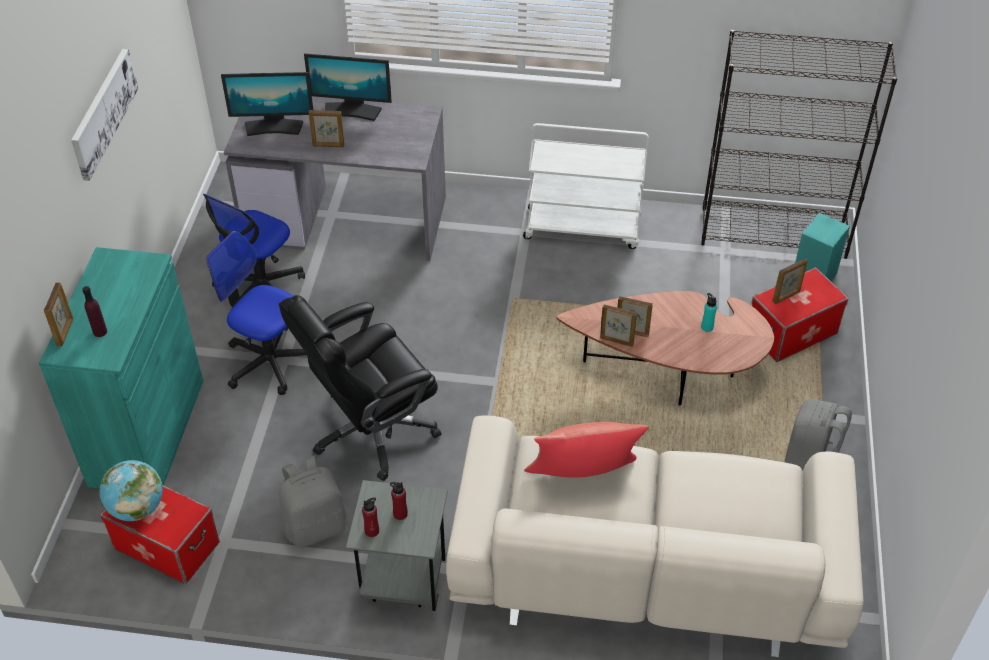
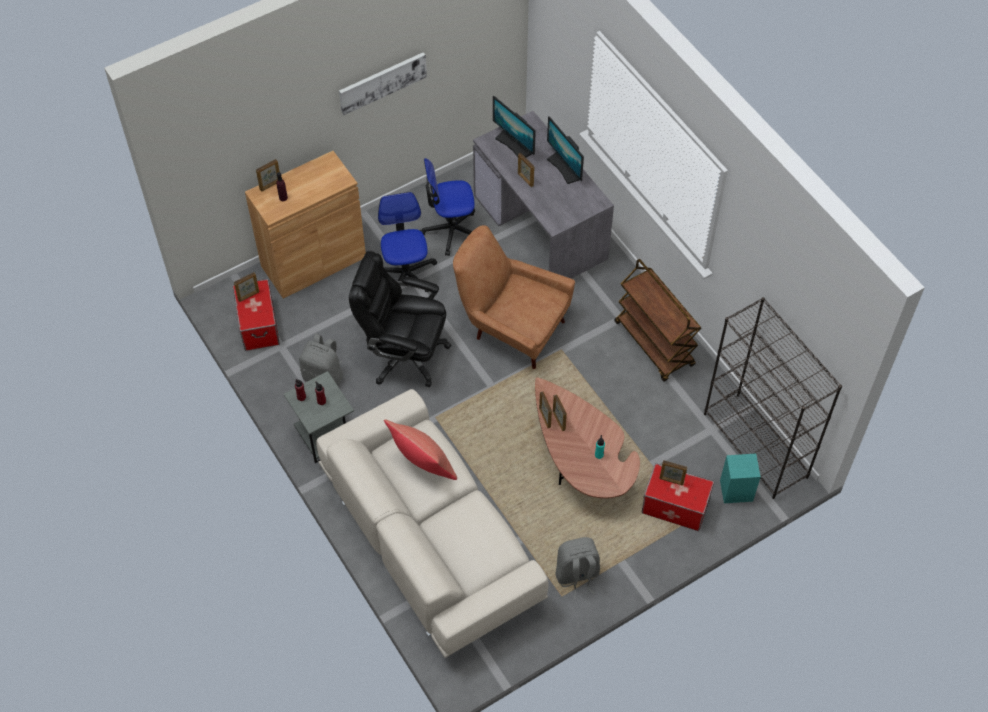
camera: 50 degrees right, 10 degrees up
turquoise cabinet [39,247,203,489] -> brown cabinet [245,151,366,299]
globe [99,460,163,521] -> picture frame [234,272,259,302]
white cart [523,123,649,249] -> brown cart [614,259,701,382]
none -> brown armchair [453,225,575,369]

